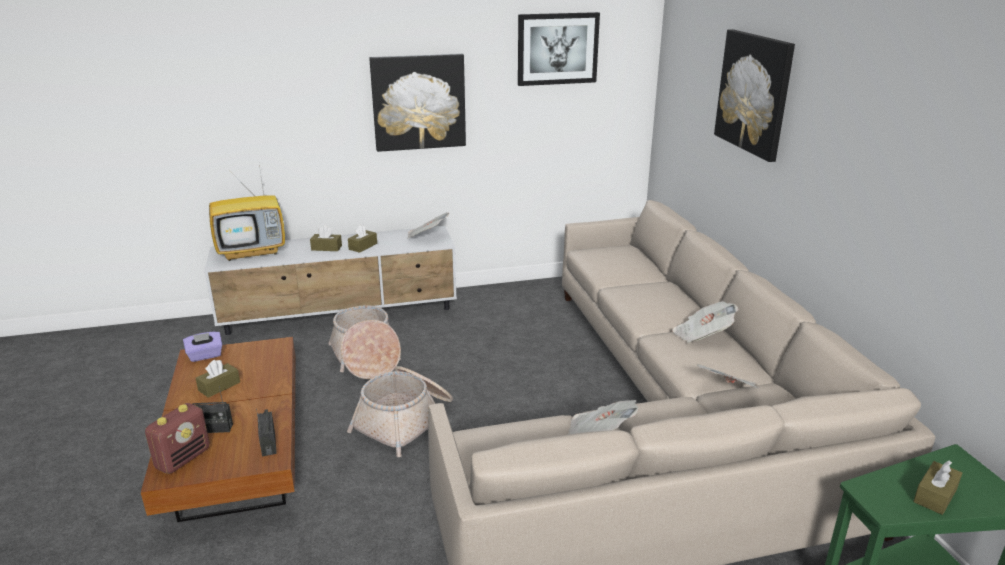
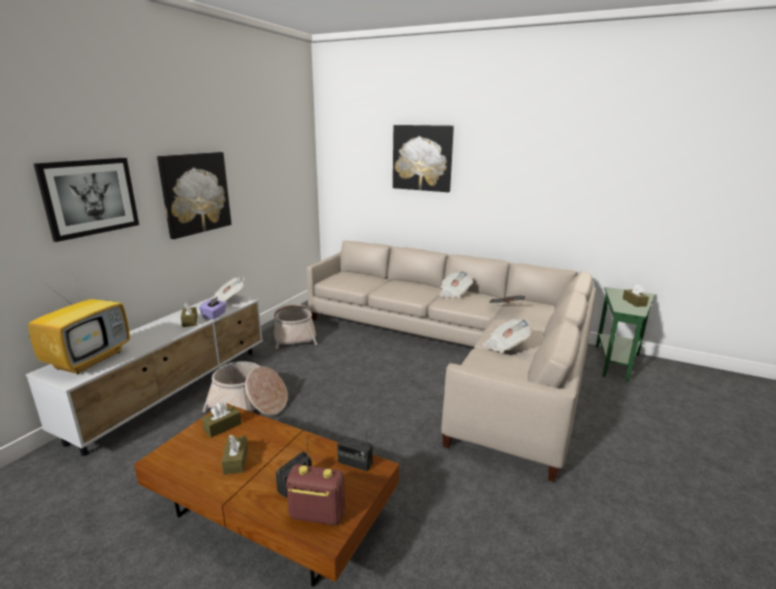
camera: 50 degrees left, 5 degrees down
radio [145,403,210,474] -> radio turned 60 degrees counterclockwise [286,464,345,526]
purple tissue box [183,332,222,362] -> purple tissue box moved to [199,297,227,319]
brown tissue box [310,226,342,251] -> brown tissue box moved to [201,402,241,438]
basket [347,366,453,457] -> basket moved to [274,305,317,349]
picture [518,12,600,86] -> picture moved to [34,158,139,242]

